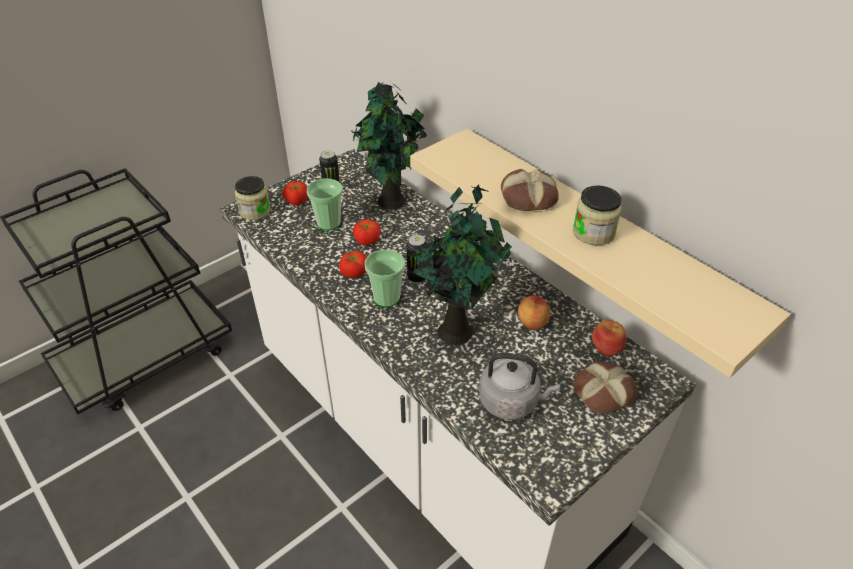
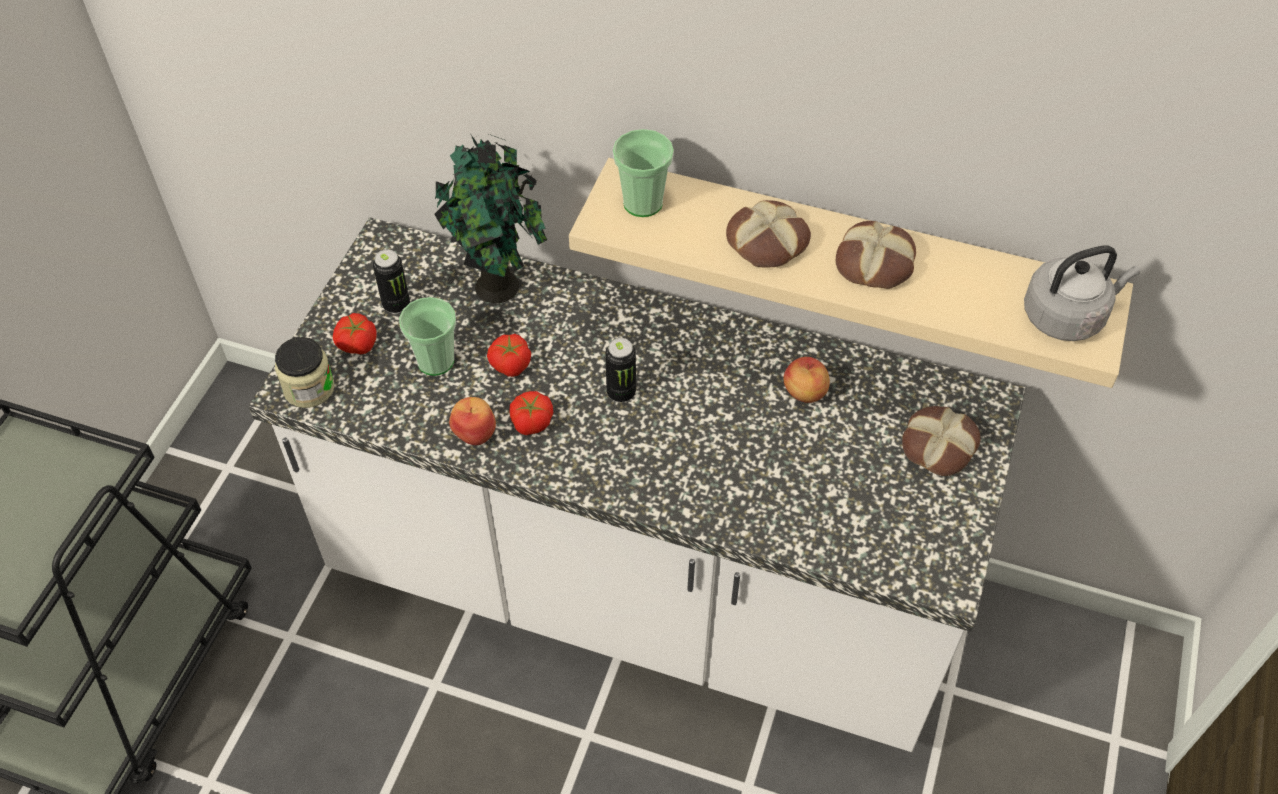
camera: 30 degrees left, 10 degrees up
cup [365,250,405,307] -> cup moved to [613,129,674,217]
potted plant [406,184,512,345] -> none
grey kettle [479,353,560,420] -> grey kettle moved to [1024,245,1140,341]
jar [573,185,622,245] -> bread [836,221,916,289]
apple [592,320,626,356] -> apple moved to [449,397,496,445]

